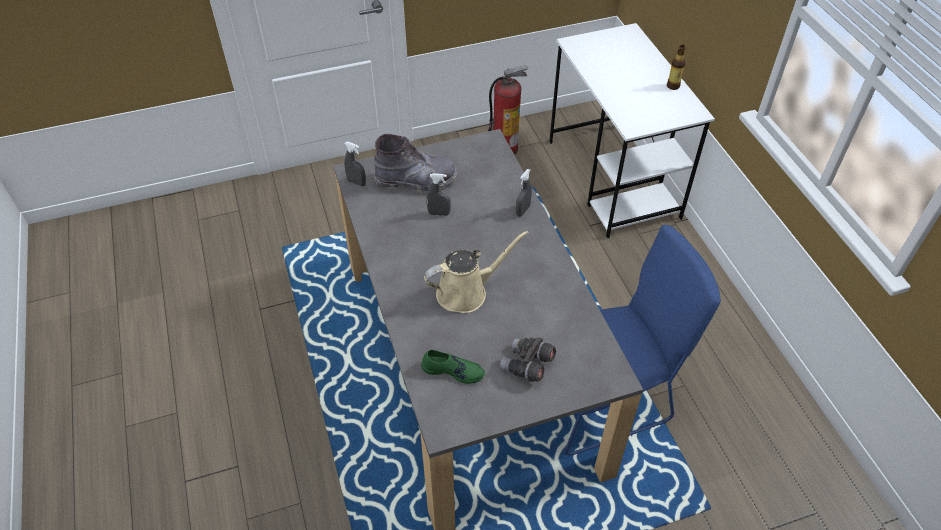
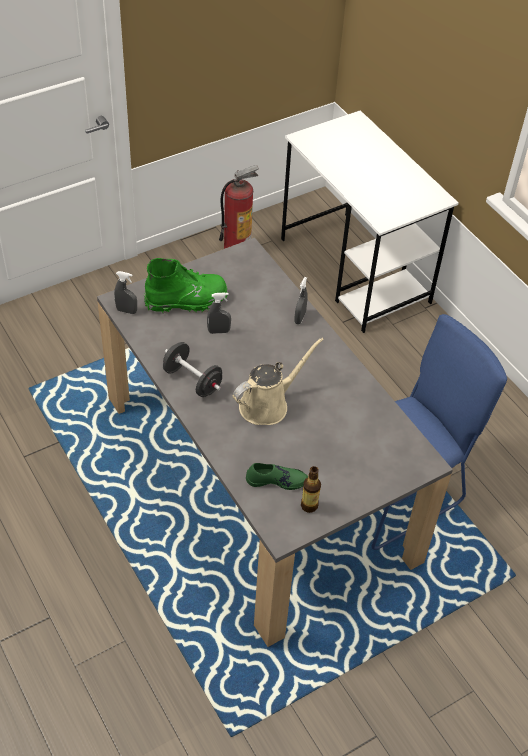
camera: 15 degrees left, 0 degrees up
grey boot [374,134,458,193] -> green boot [144,258,227,313]
grey binoculars [500,337,556,382] -> none
bottle [667,45,686,90] -> bottle moved to [301,466,321,513]
none -> black dumbbell [163,342,222,397]

